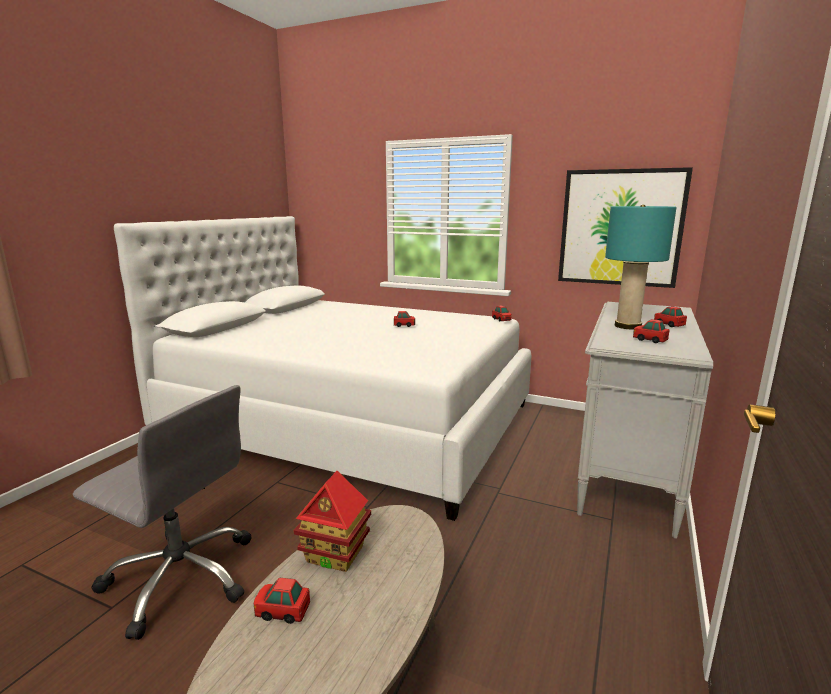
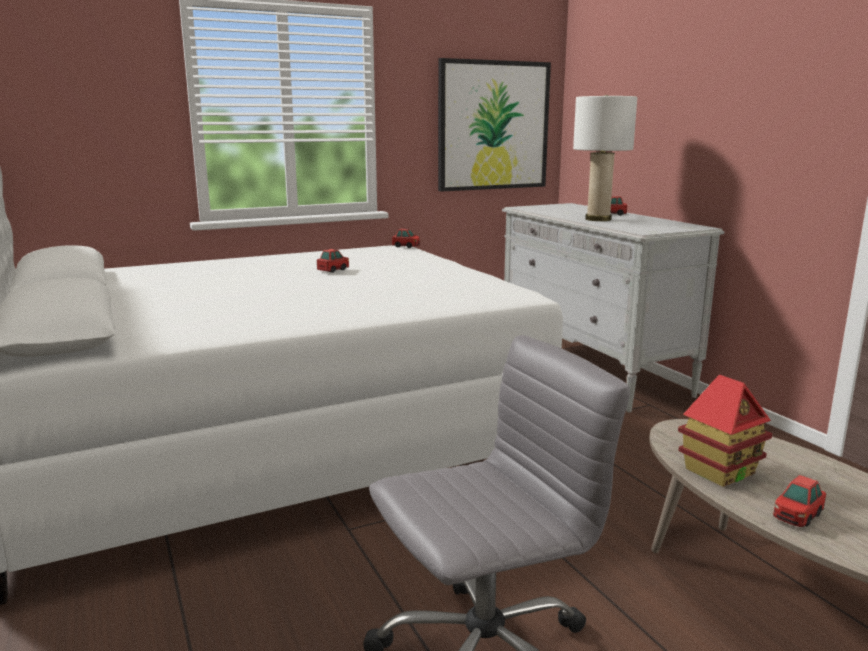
camera: 50 degrees left, 0 degrees up
turquoise table lamp [605,205,677,330] -> white table lamp [573,95,637,221]
toy car [633,319,670,343] -> none

